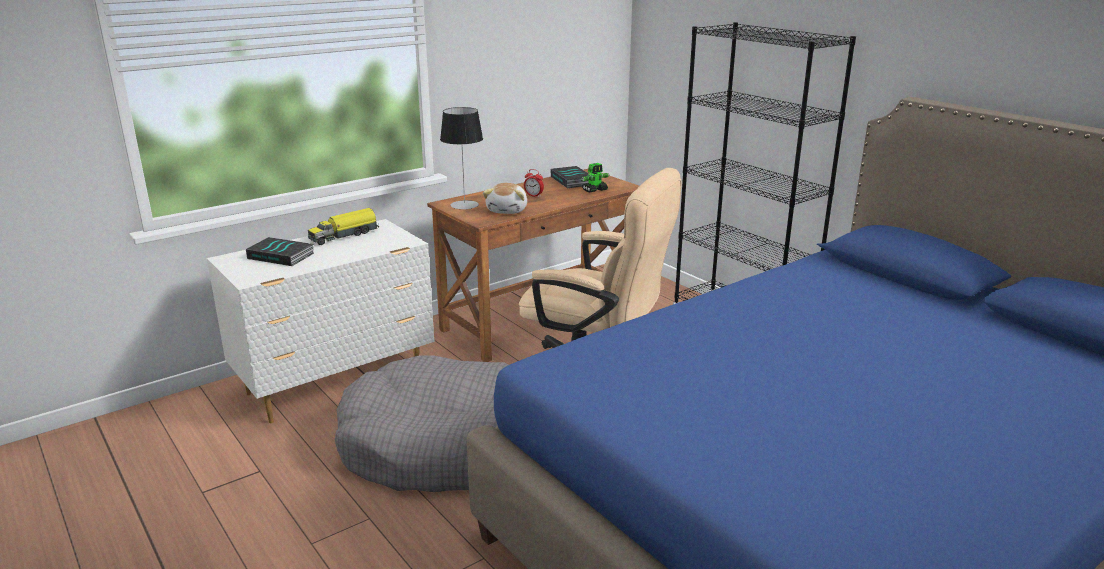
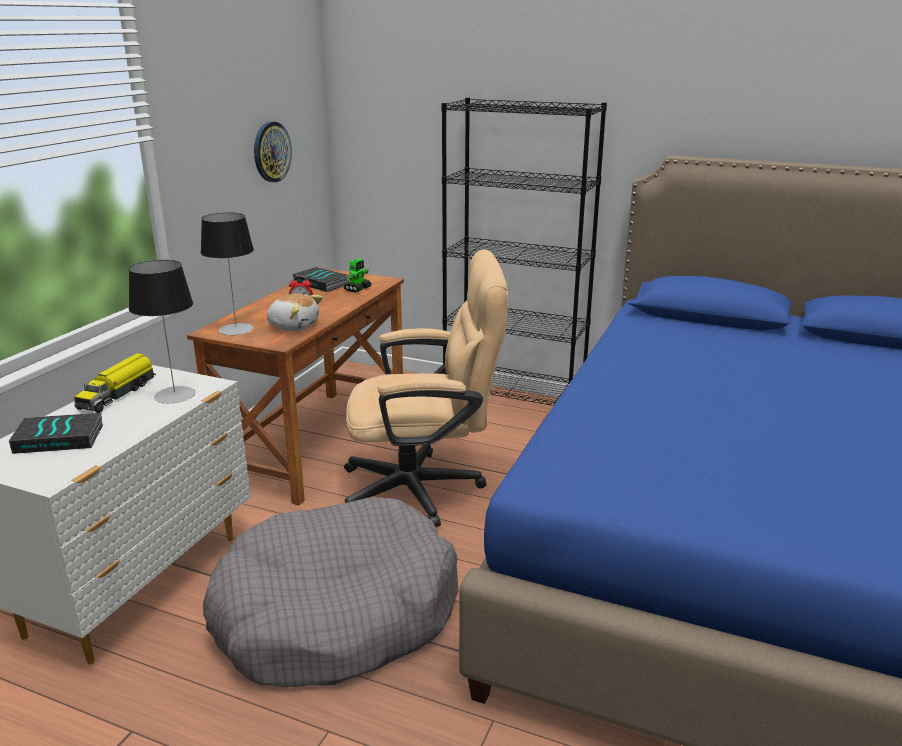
camera: 30 degrees left, 0 degrees up
plush toy [483,183,527,214] -> plush toy turned 45 degrees counterclockwise [267,294,323,331]
none -> table lamp [129,260,196,403]
none -> wall clock [254,121,292,182]

